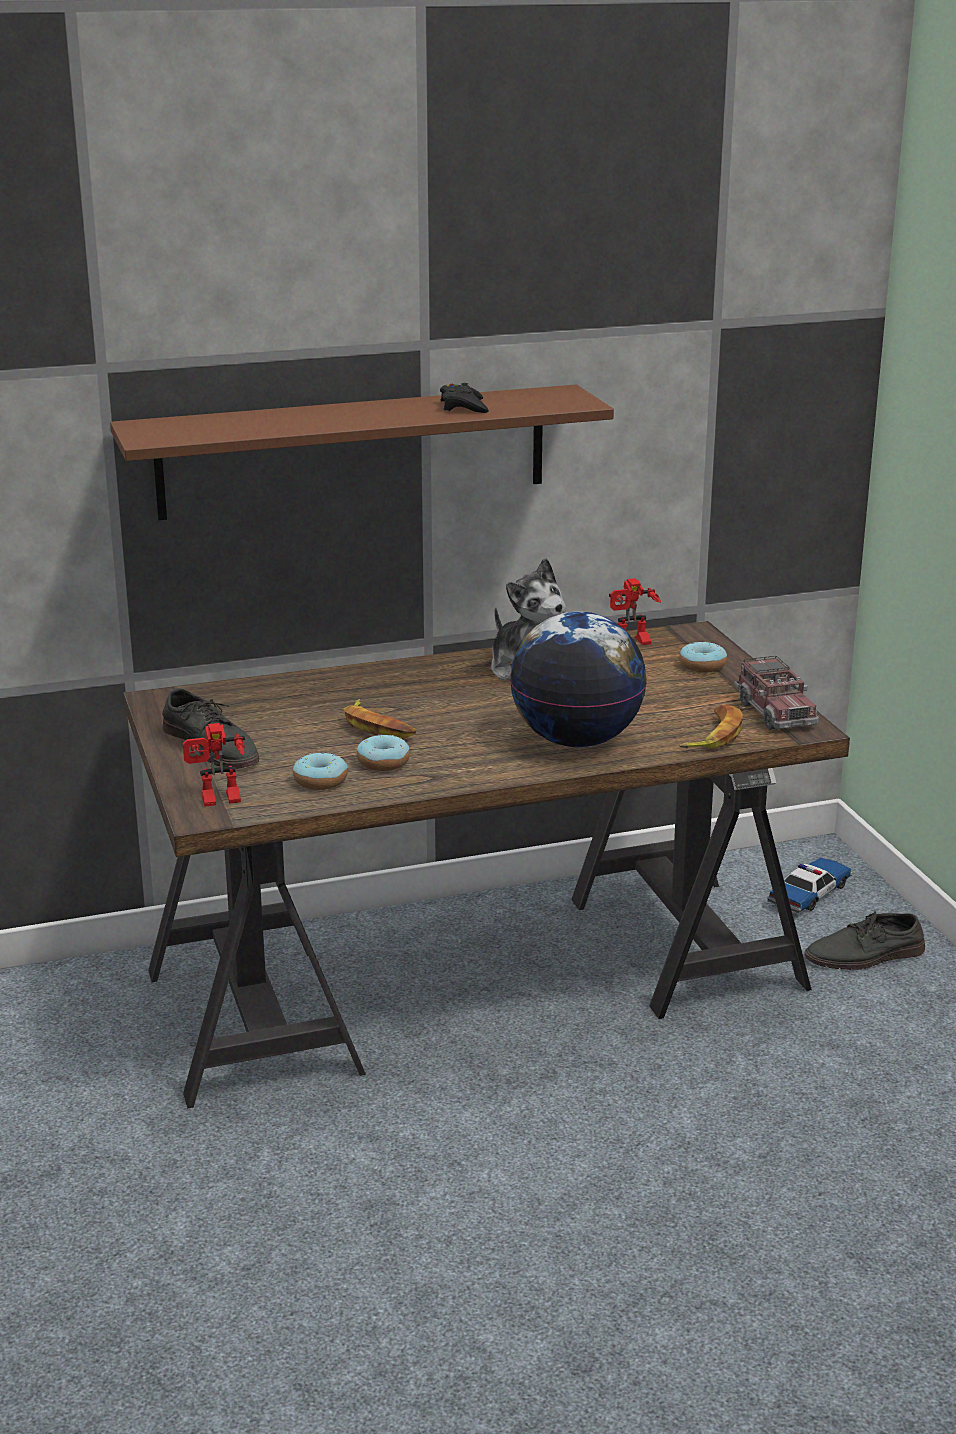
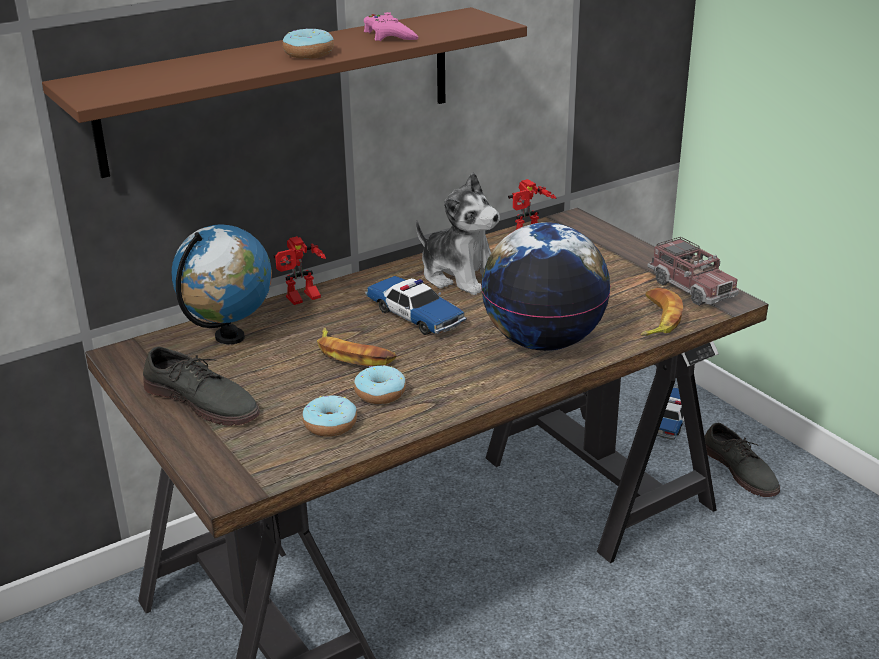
camera: 15 degrees left, 5 degrees up
toy robot [183,723,245,806] -> toy robot moved to [274,236,326,305]
black game controller [440,383,489,413] -> pink game controller [364,12,418,41]
donut [679,642,727,672] -> donut moved to [283,28,334,59]
grey shoe [804,911,925,970] -> grey shoe turned 90 degrees counterclockwise [704,423,780,497]
none -> globe [172,224,272,344]
none -> toy car [365,276,467,335]

